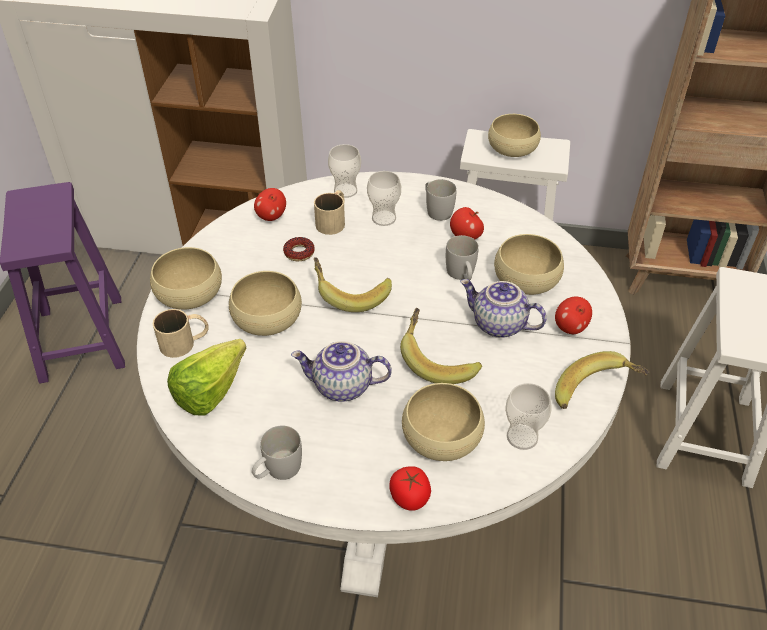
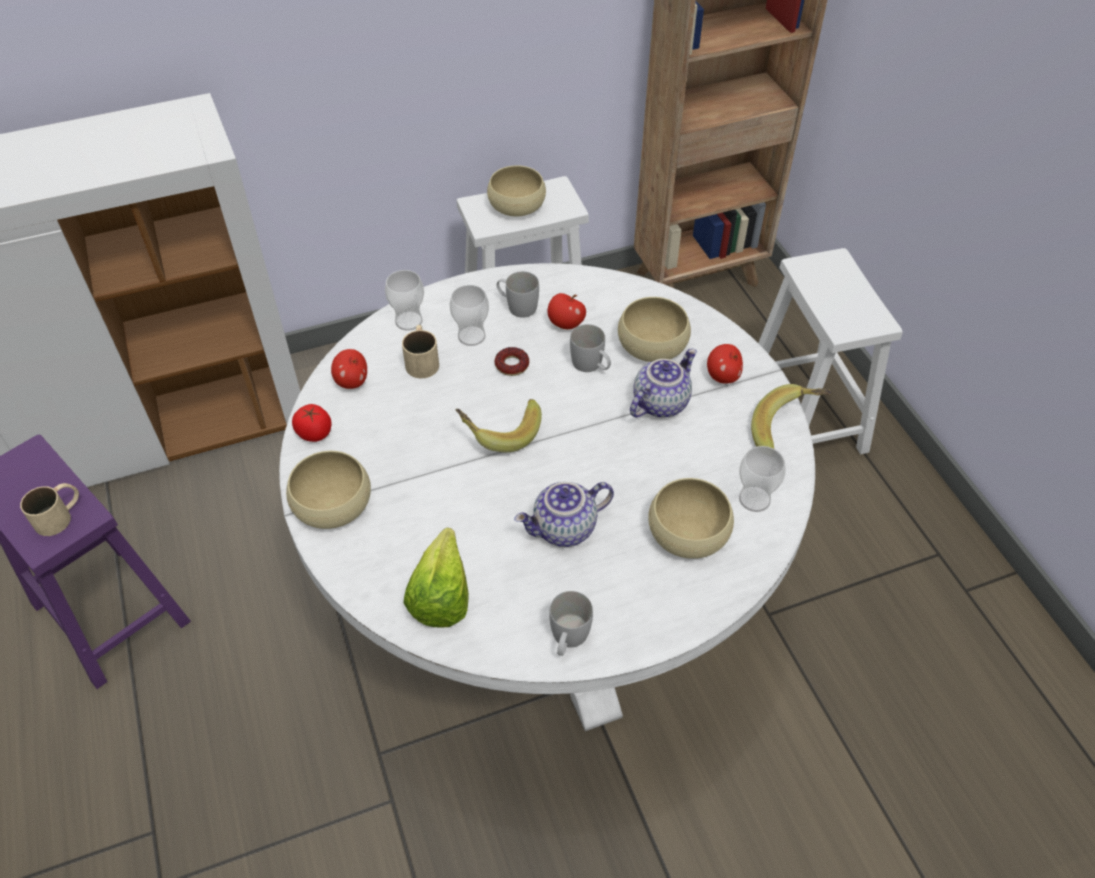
camera: 30 degrees left, 5 degrees up
beige mug [153,309,209,358] -> beige mug moved to [20,483,79,536]
beige bowl [229,271,302,336] -> none
donut [283,237,315,261] -> donut moved to [494,347,529,376]
tomato [389,466,431,511] -> tomato moved to [292,404,332,442]
banana [400,308,482,384] -> none
teapot [460,279,546,338] -> teapot turned 135 degrees clockwise [630,349,697,418]

